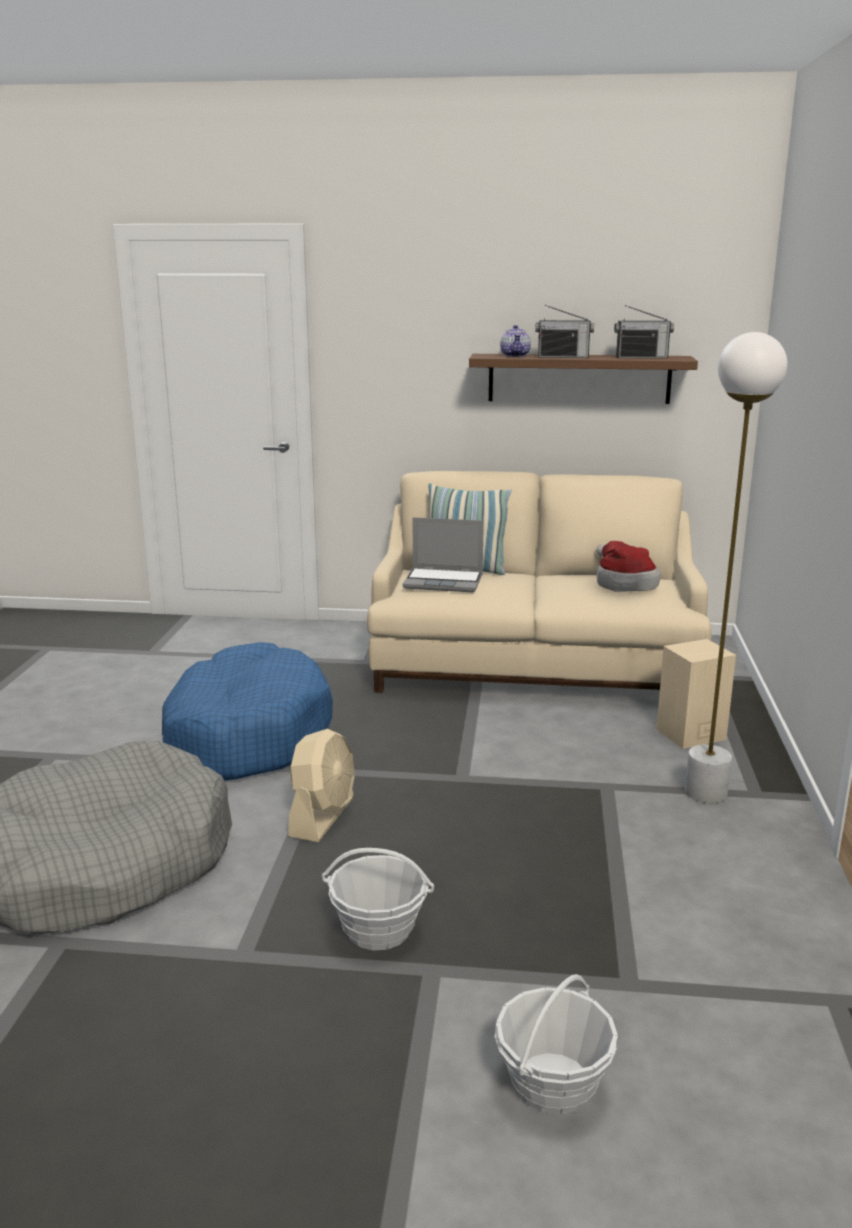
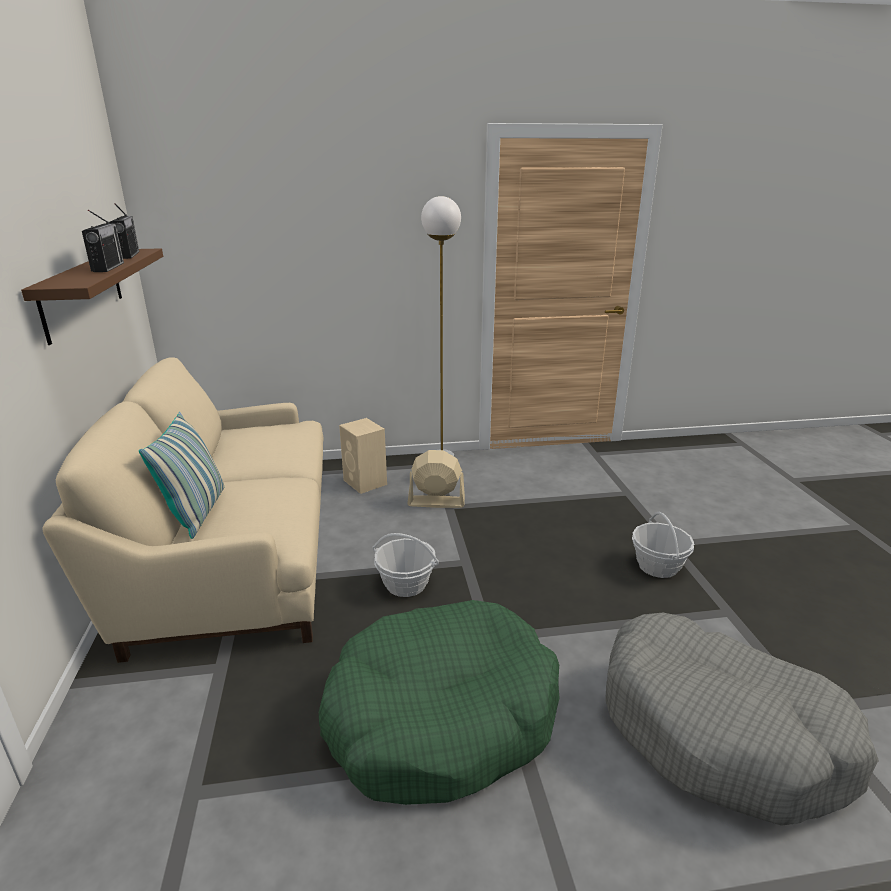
camera: 105 degrees left, 5 degrees up
blue dog bed [162,642,333,781] -> green dog bed [319,600,560,805]
beige fan [288,729,355,842] -> beige fan moved to [407,450,465,508]
laptop [403,517,484,592] -> none
basket [495,974,618,1114] -> basket moved to [372,533,439,597]
teapot [500,325,531,357] -> none
hat [596,541,660,592] -> none

